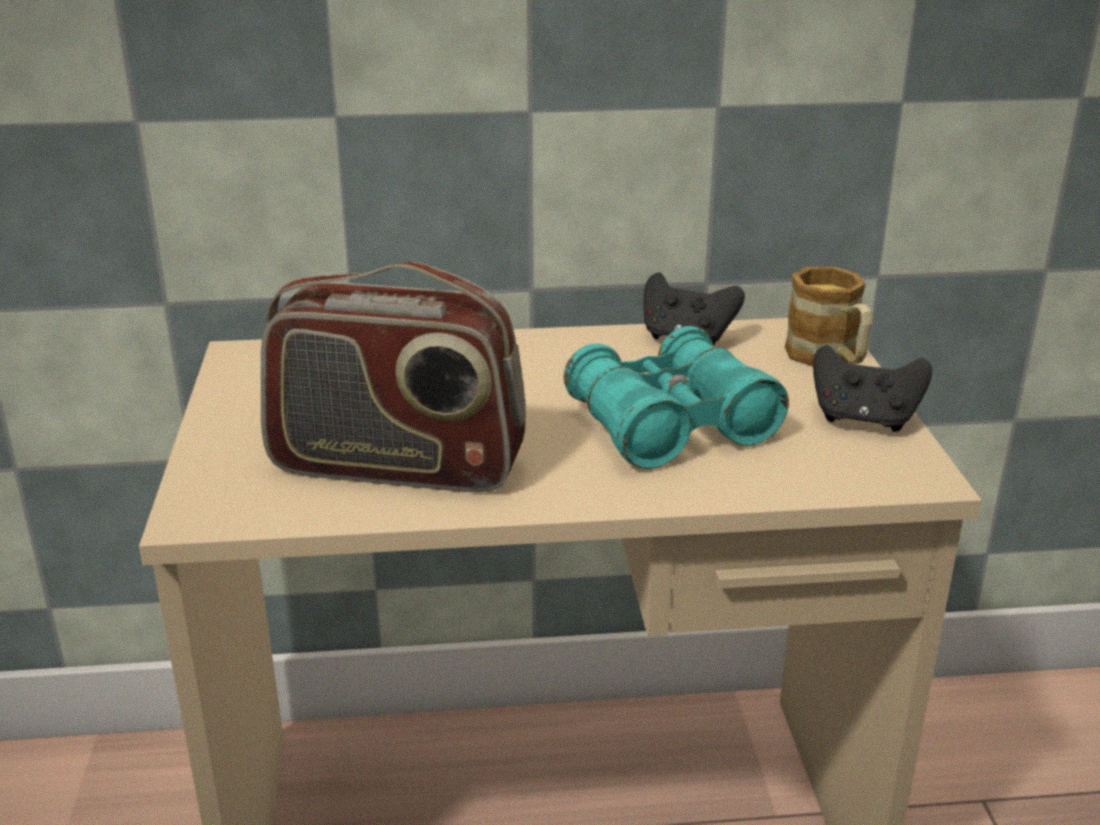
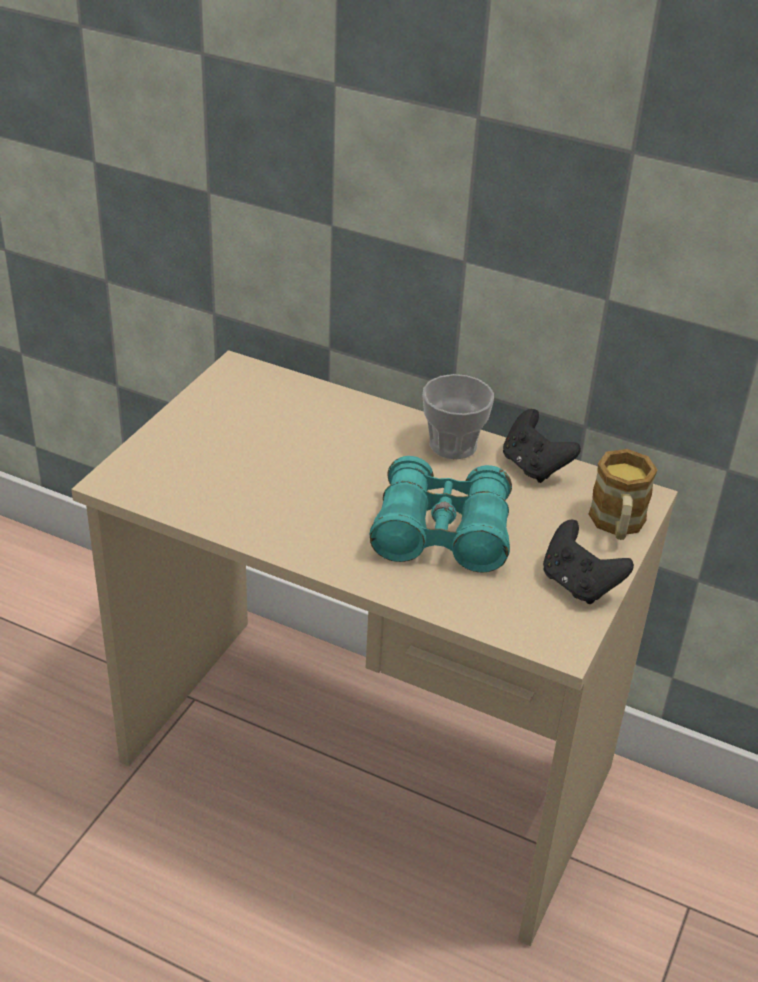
camera: 30 degrees right, 10 degrees up
radio [261,262,526,492] -> none
none -> cup [422,374,494,459]

